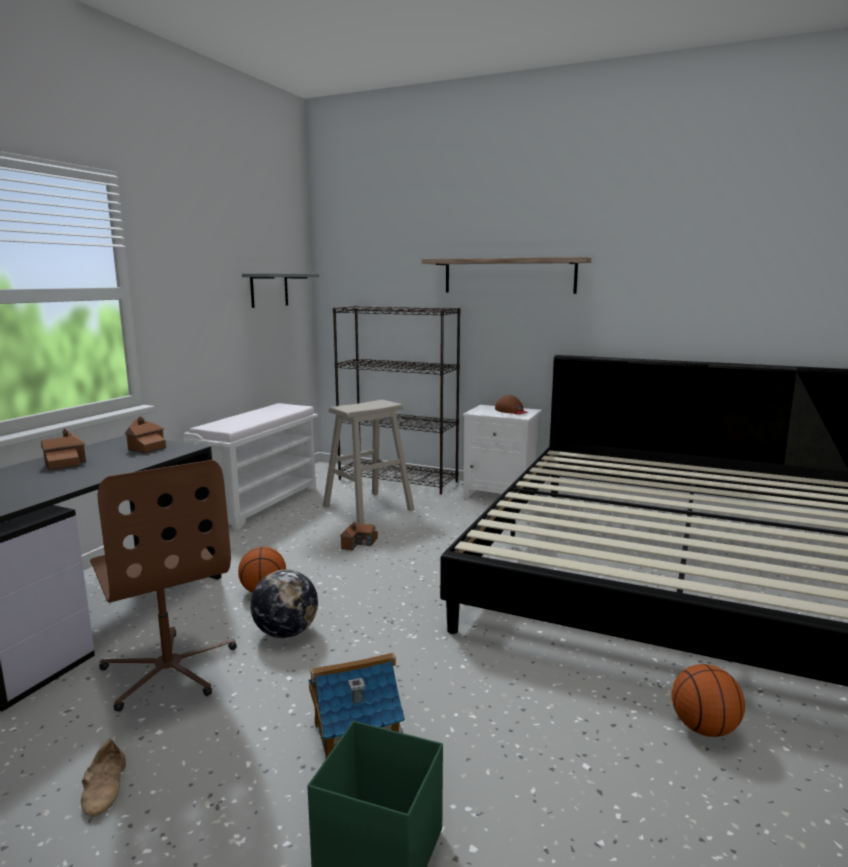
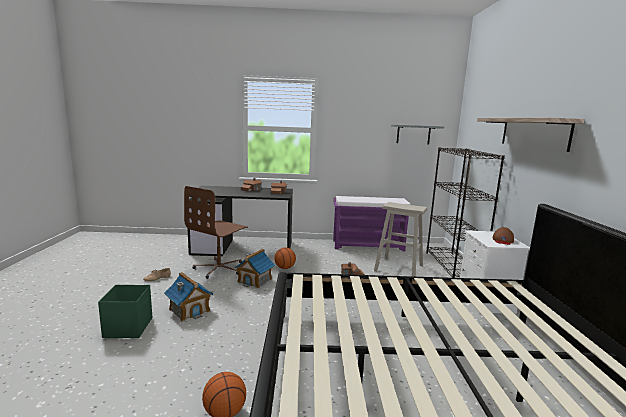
camera: 65 degrees right, 0 degrees up
white bench [184,403,318,531] -> purple bench [333,196,411,251]
globe [250,570,318,638] -> toy house [235,249,275,288]

